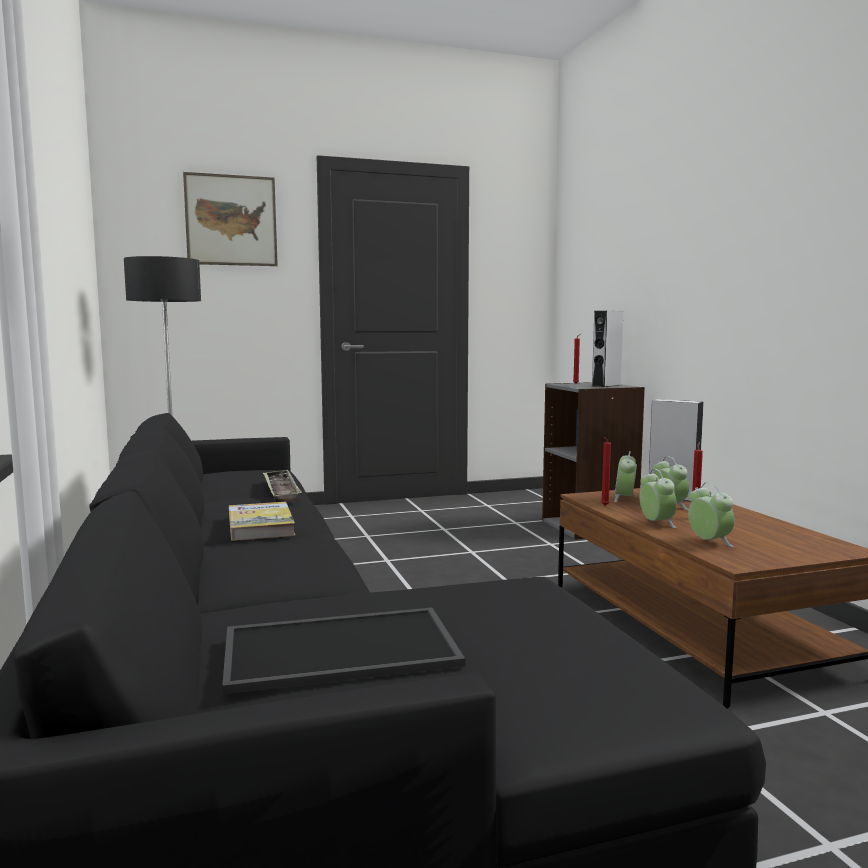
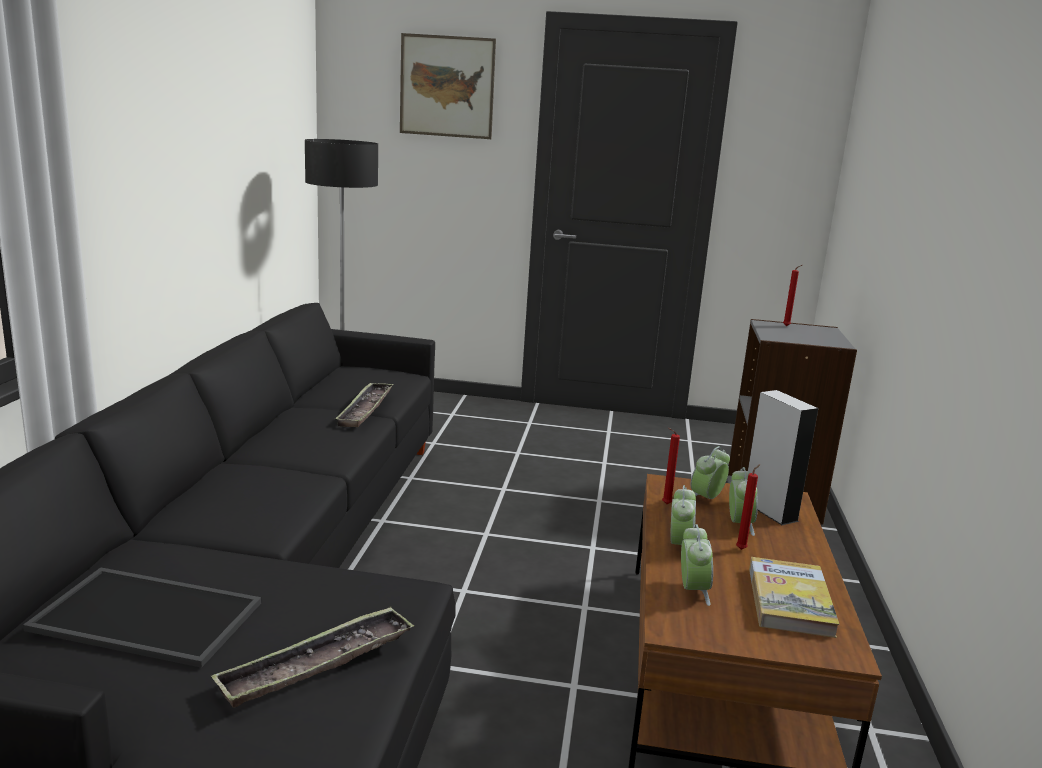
camera: 25 degrees right, 10 degrees up
book [229,502,295,541] -> book moved to [749,557,840,638]
grey speaker [591,311,623,387] -> none
none -> tray [211,606,414,708]

